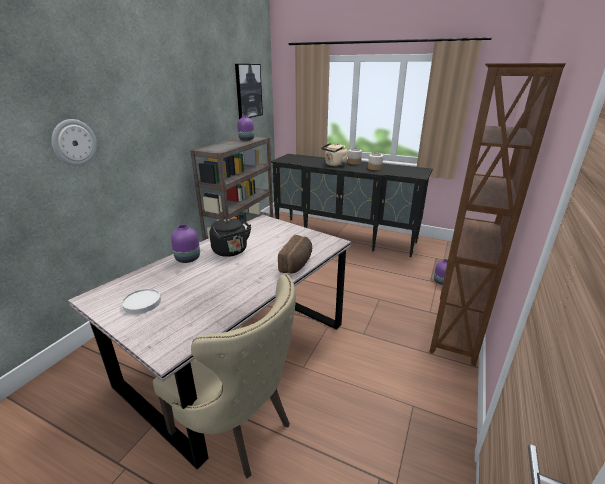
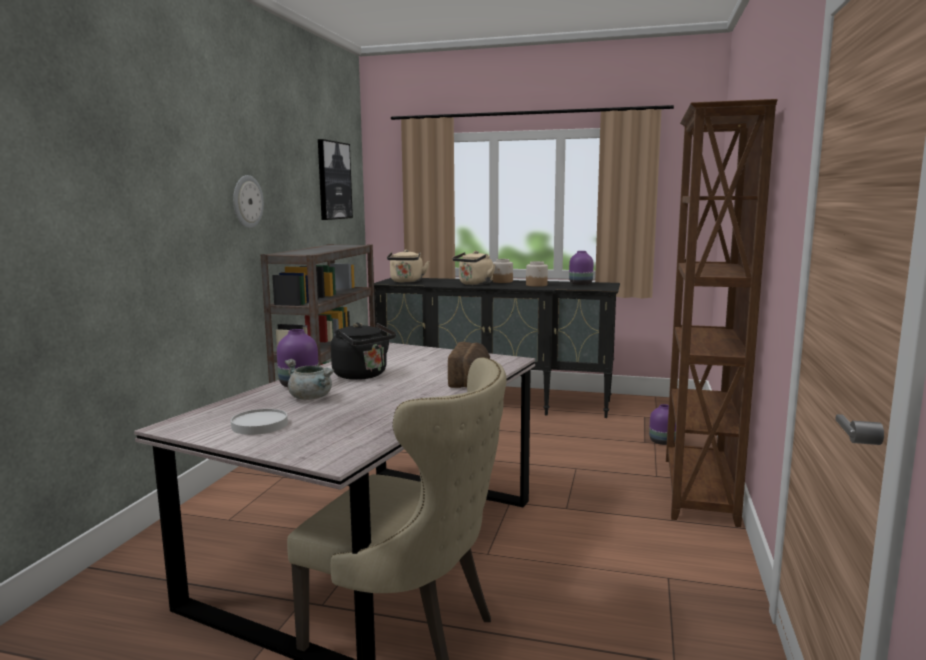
camera: 10 degrees left, 15 degrees down
wall clock [52,119,97,166] -> wall clock moved to [233,175,264,228]
purple vase [237,116,254,141] -> purple vase moved to [569,251,593,285]
none -> grey cooking pot [285,359,334,400]
none -> beige kettle [387,250,430,283]

